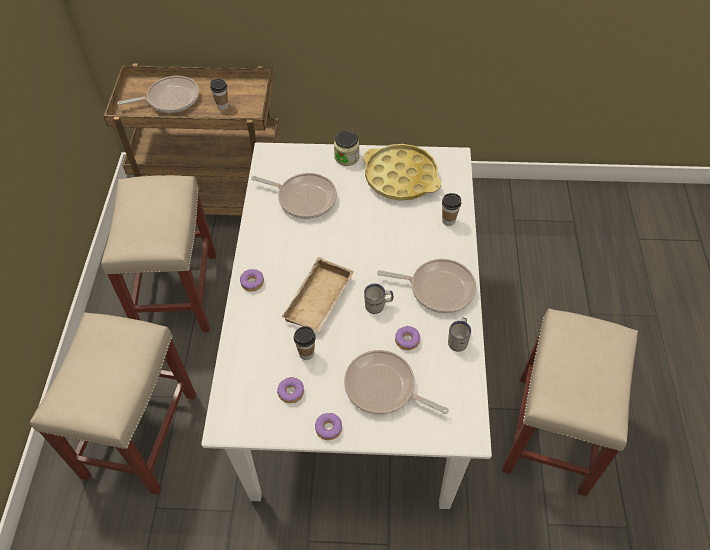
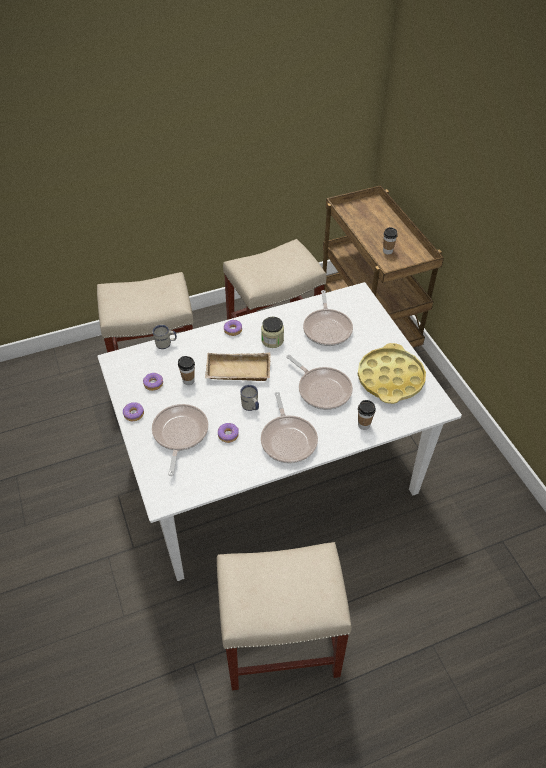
camera: 65 degrees right, 5 degrees down
frying pan [117,76,199,113] -> frying pan moved to [286,355,353,410]
jar [334,131,359,166] -> jar moved to [261,317,284,348]
white mug [448,318,471,352] -> white mug moved to [152,325,177,349]

